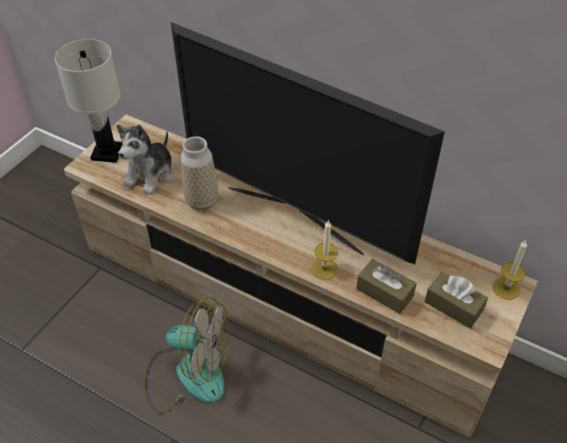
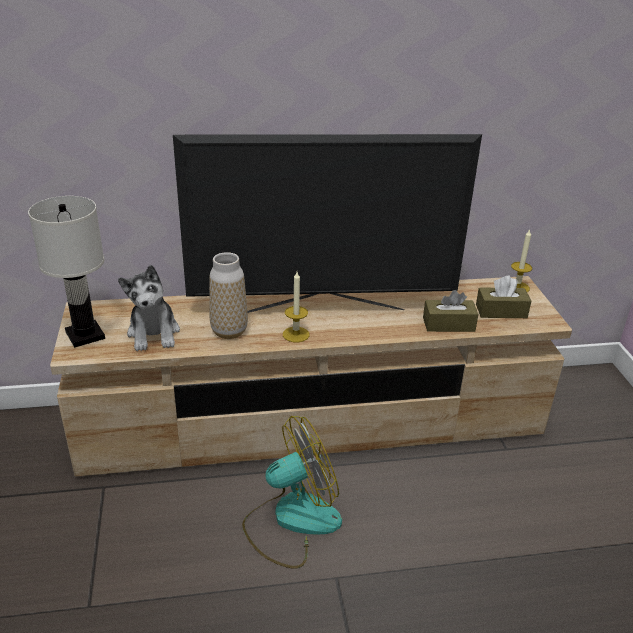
camera: 40 degrees left, 15 degrees down
candle [311,220,339,280] -> candle moved to [283,272,310,342]

